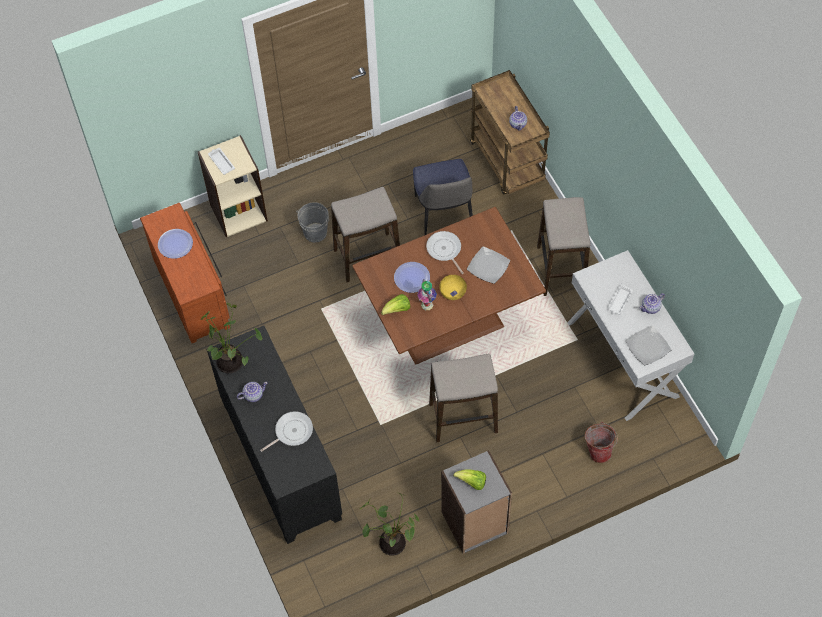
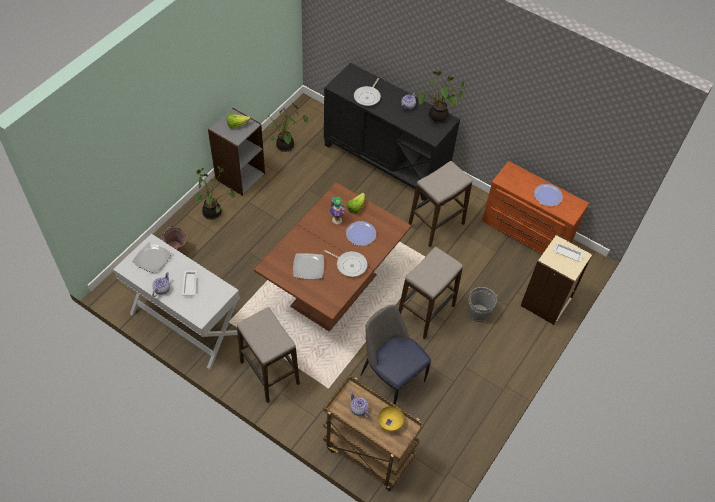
camera: 145 degrees right, 5 degrees down
stool [429,354,498,442] -> stool moved to [408,161,472,247]
yellow bowl [439,275,467,300] -> yellow bowl moved to [378,406,404,432]
none -> potted plant [195,166,235,220]

